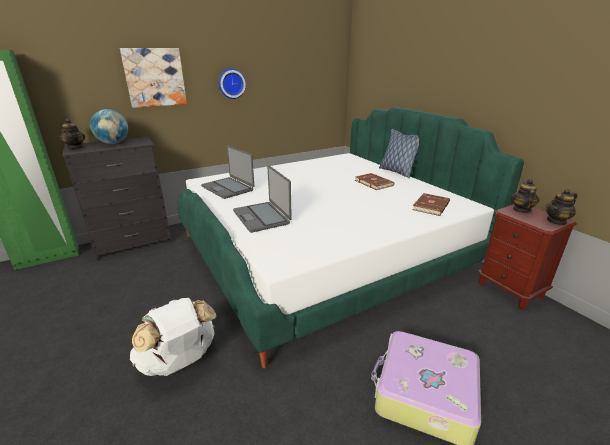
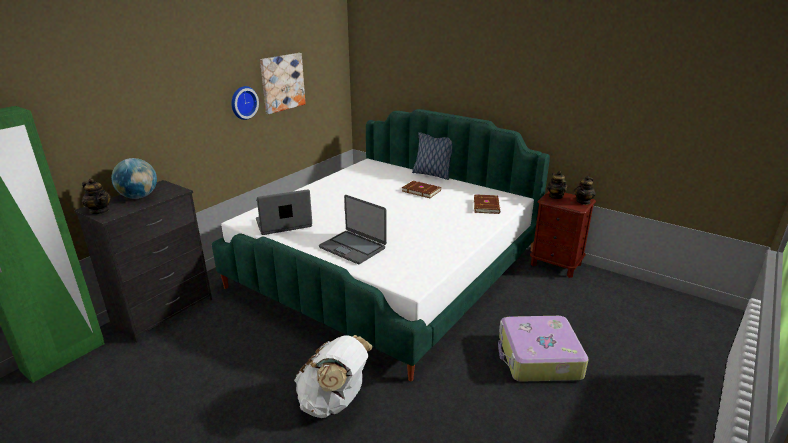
camera: 25 degrees left, 0 degrees up
picture [120,48,187,108] -> picture moved to [260,53,306,114]
laptop [201,146,254,199] -> laptop turned 135 degrees clockwise [256,189,312,235]

